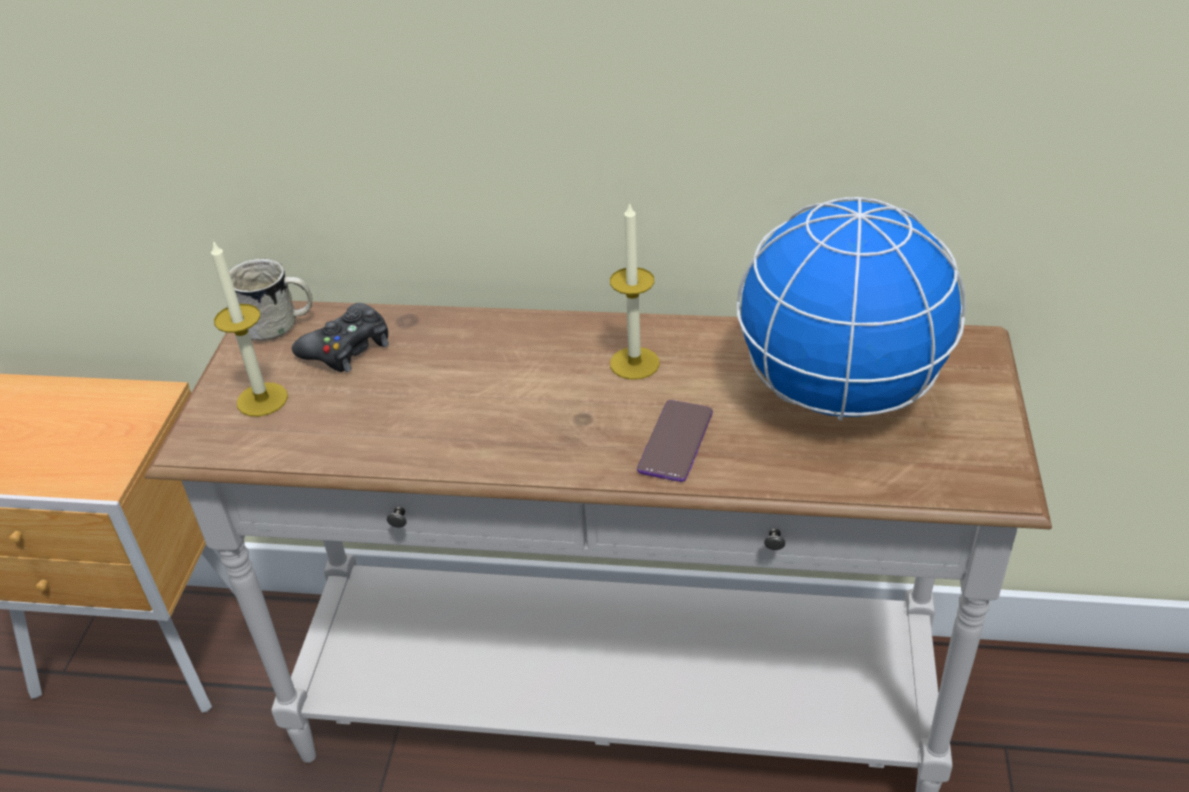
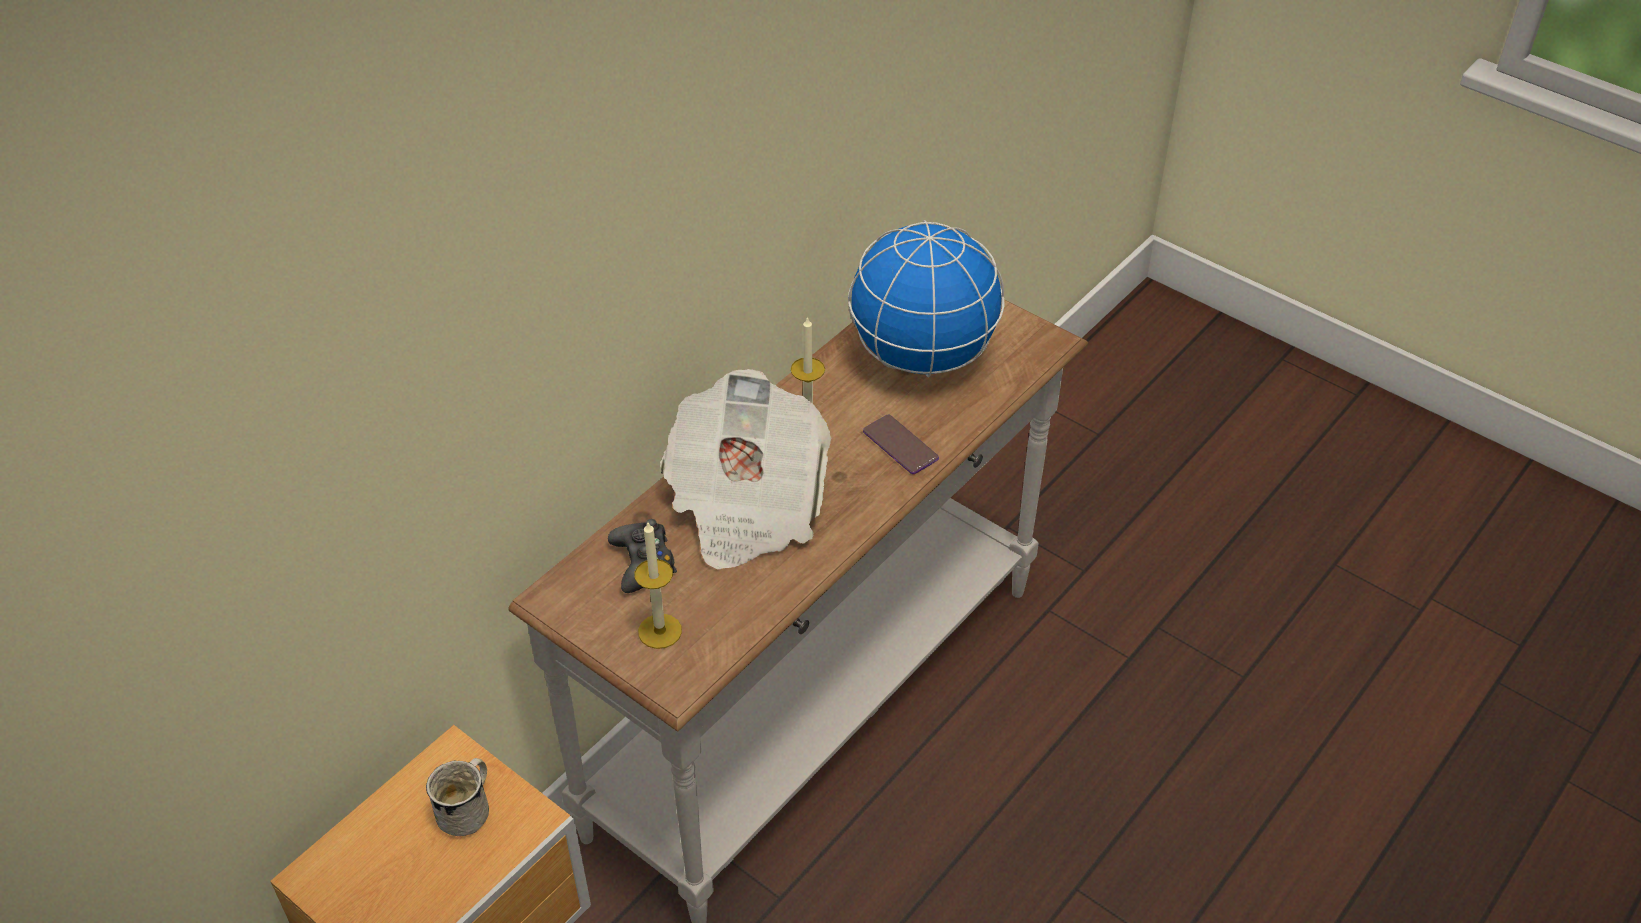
camera: 60 degrees left, 5 degrees up
white mug [229,259,313,341] -> white mug moved to [426,758,489,836]
none -> newspaper [660,369,831,570]

